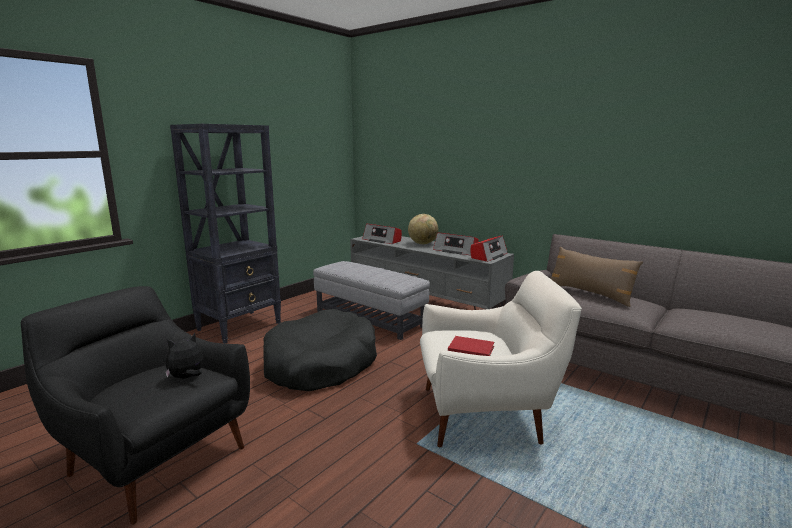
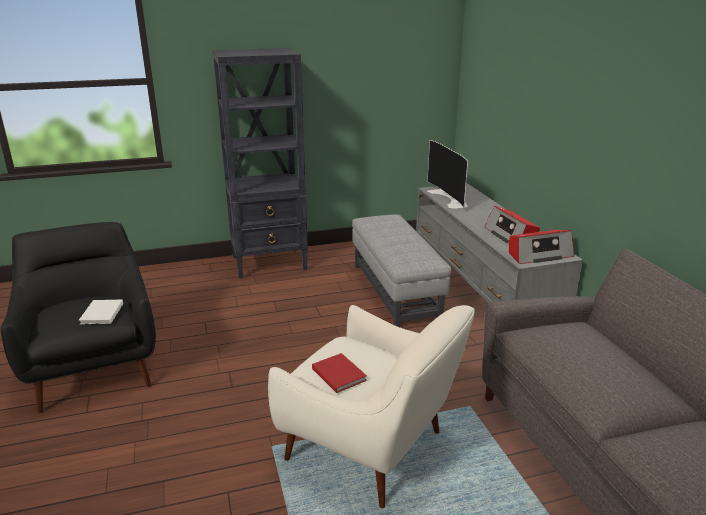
camera: 35 degrees right, 10 degrees up
plush toy [165,333,203,379] -> white book [79,300,123,325]
black dog bed [263,309,377,391] -> none
radio [362,224,402,244] -> television [427,140,468,209]
globe [408,214,438,244] -> none
brown pillow [551,247,643,307] -> none

